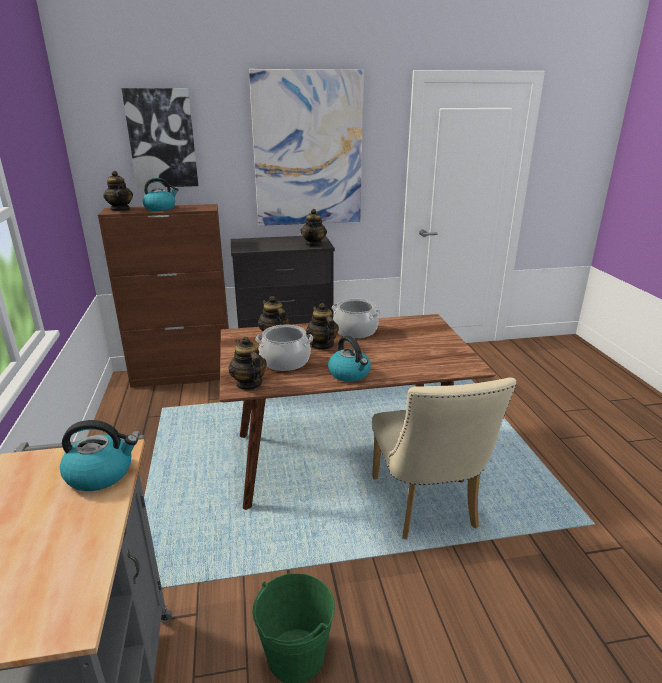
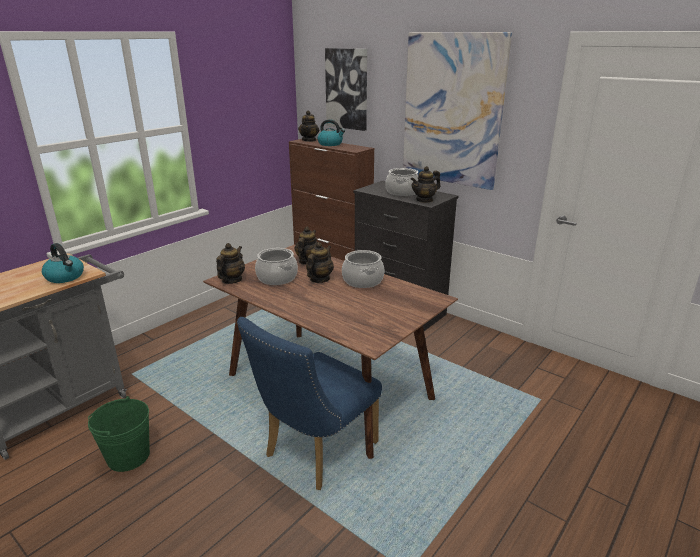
camera: 50 degrees right, 0 degrees up
kettle [328,336,371,382] -> none
beige chair [372,377,516,540] -> blue chair [237,317,382,490]
none -> cooking pot [385,168,418,196]

